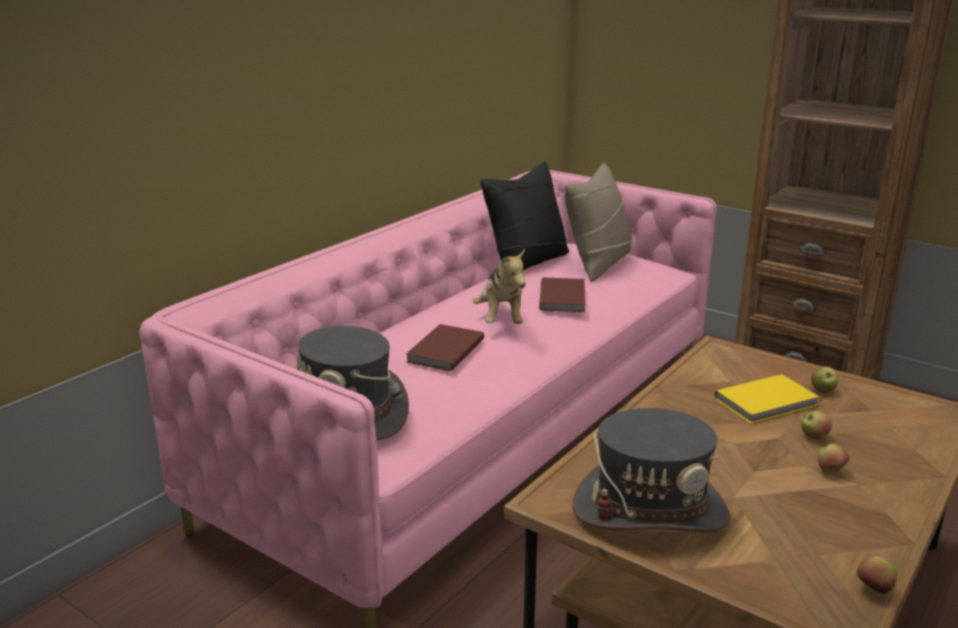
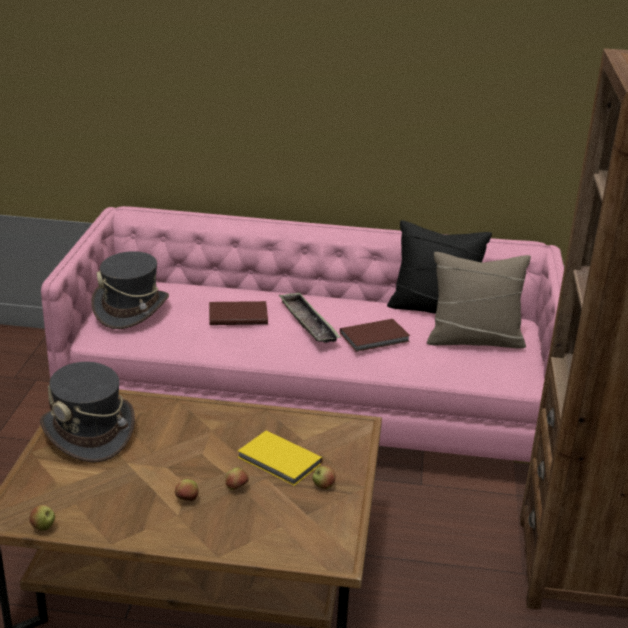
camera: 60 degrees right, 5 degrees up
plush toy [473,249,526,324] -> tray [279,292,341,343]

